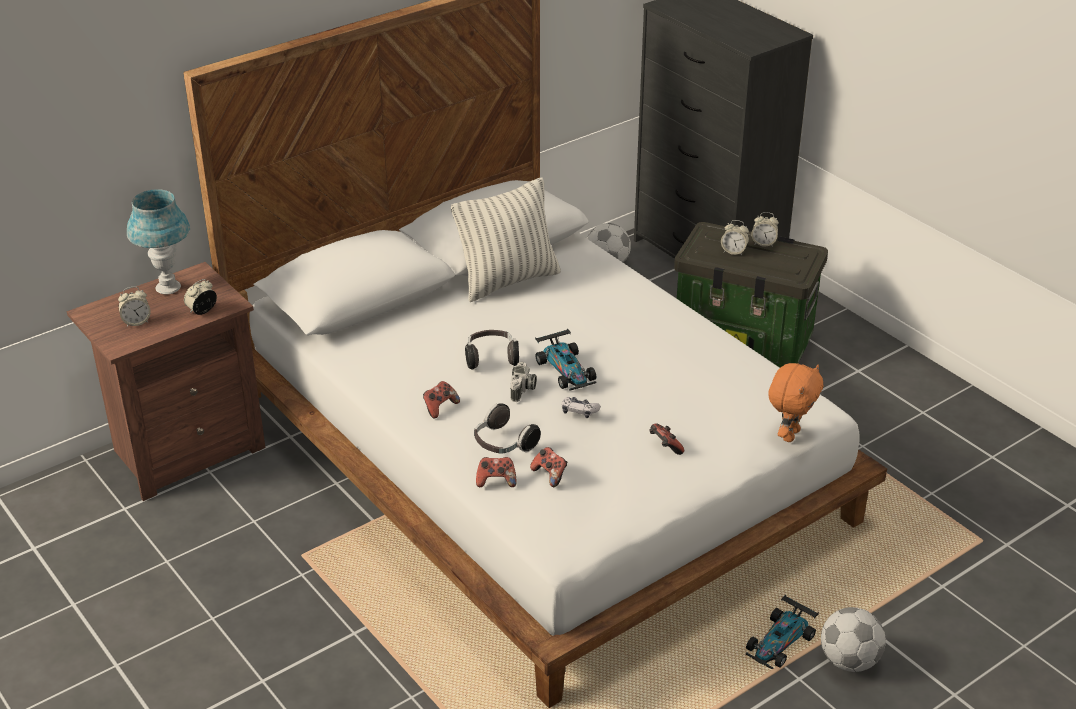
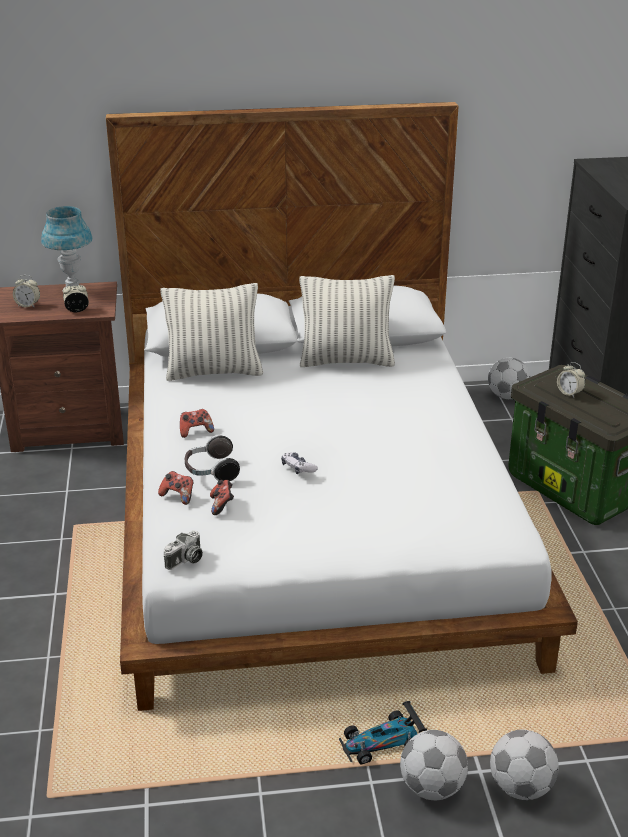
camera: 30 degrees right, 5 degrees down
headphones [465,330,519,369] -> none
camera [510,361,537,402] -> camera moved to [164,530,203,570]
toy car [535,329,596,391] -> none
game controller [649,424,684,455] -> none
alarm clock [751,212,779,247] -> none
orange plush toy [768,363,823,442] -> none
none -> pillow [160,283,263,381]
none -> football [490,730,559,800]

